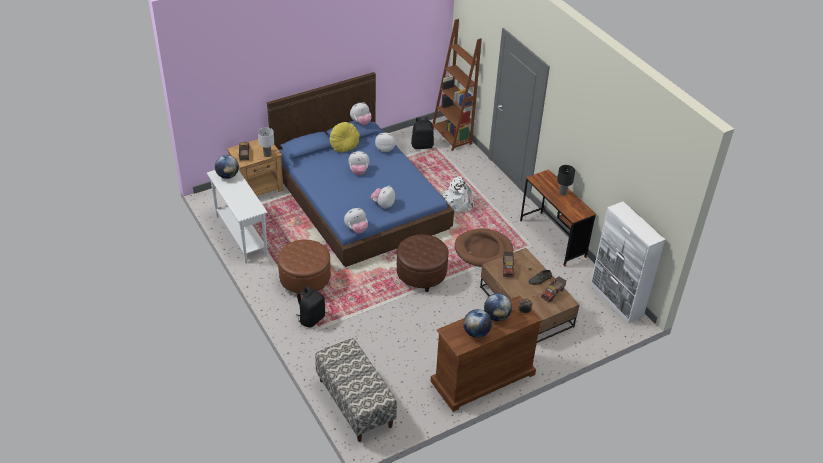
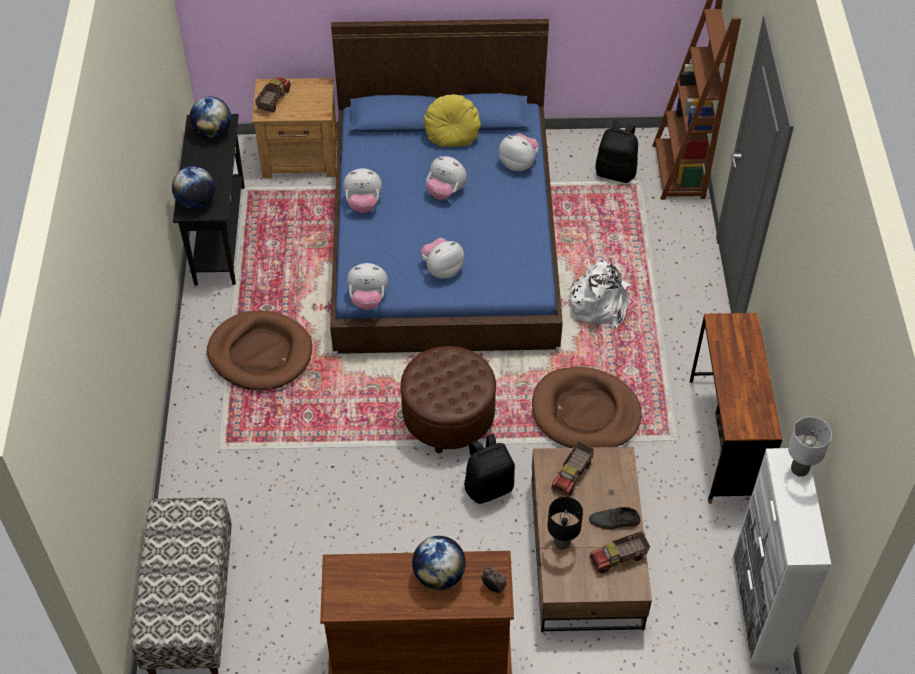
camera: 30 degrees right, 10 degrees up
white console table [207,170,268,263] -> black console table [173,114,245,286]
white table lamp [258,127,274,157] -> white table lamp moved to [788,417,832,476]
brown ottoman [278,240,331,293] -> brown dog bed [207,311,312,390]
black backpack [296,286,325,327] -> black backpack moved to [464,434,515,504]
plush toy [350,102,372,125] -> plush toy moved to [343,168,382,213]
globe [463,309,492,338] -> globe moved to [172,166,215,209]
black table lamp [557,165,575,196] -> black table lamp moved to [547,497,583,550]

